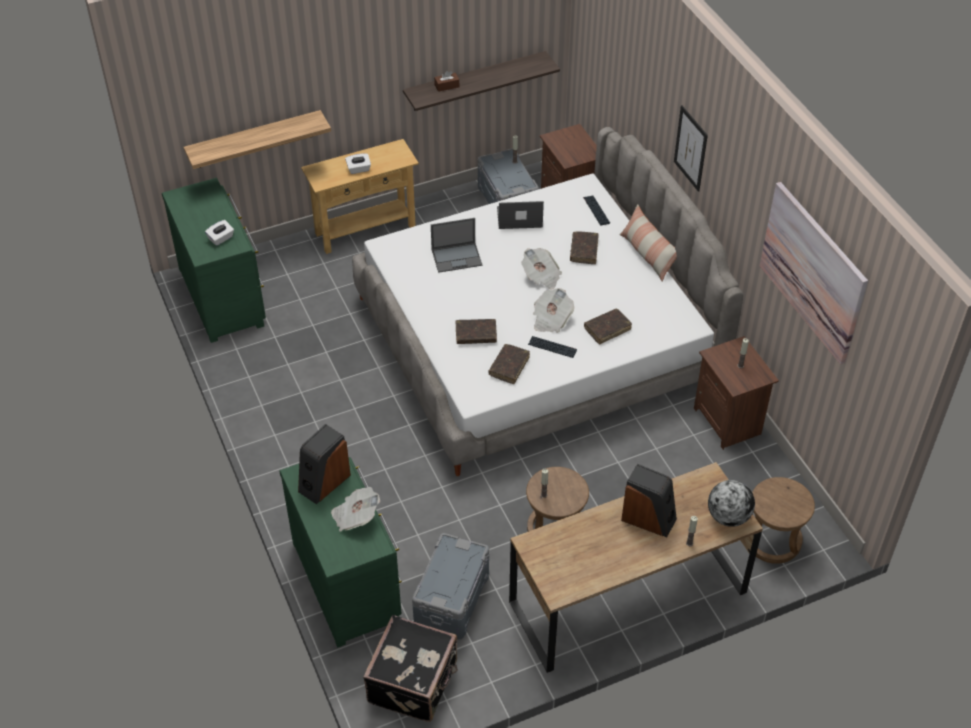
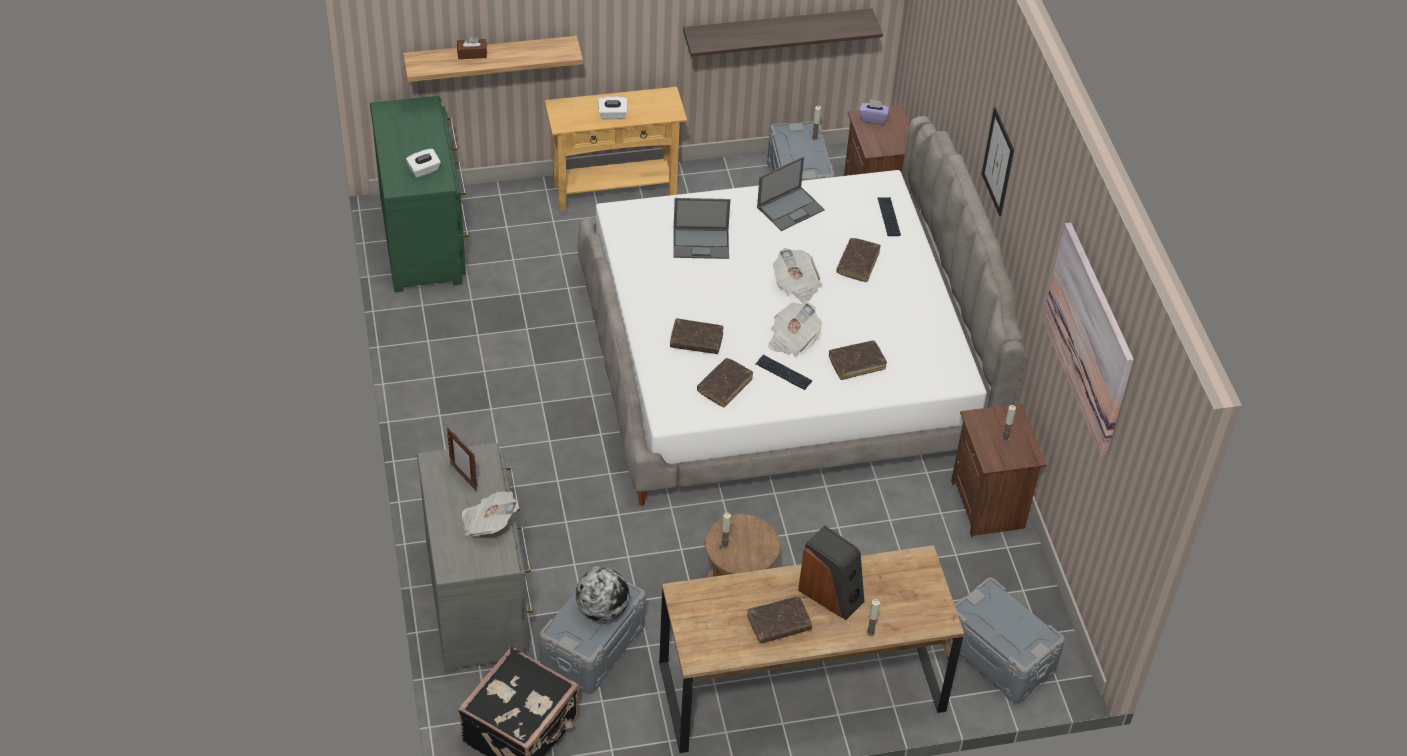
camera: 10 degrees right, 0 degrees up
green dresser [279,457,402,647] -> grey dresser [417,443,533,674]
speaker [298,424,351,504] -> picture frame [447,428,477,491]
brown tissue box [434,71,459,92] -> brown tissue box moved to [457,35,487,59]
laptop [497,201,544,229] -> laptop turned 135 degrees clockwise [757,157,825,231]
pillow [619,204,677,282] -> none
globe [708,480,755,527] -> globe moved to [576,567,630,622]
brown stool [752,477,815,564] -> grey storage box [954,577,1065,703]
none -> brown book [747,596,812,643]
none -> purple tissue box [859,99,889,125]

